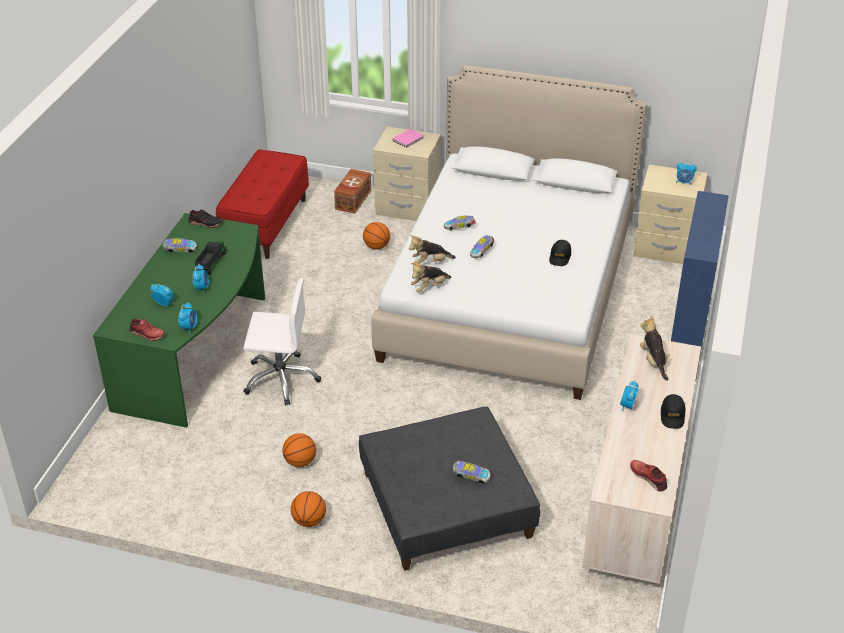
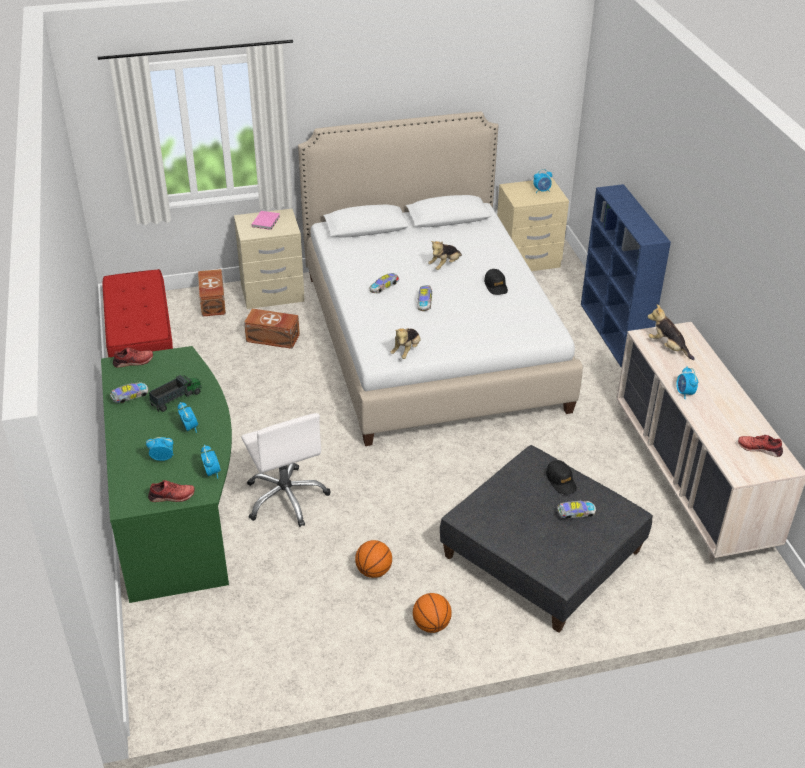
camera: 30 degrees left, 0 degrees up
black shoe [188,210,222,228] -> red shoe [113,348,153,368]
toy truck [195,241,227,275] -> toy truck turned 60 degrees clockwise [149,375,202,412]
white office chair [243,278,321,406] -> white office chair turned 90 degrees clockwise [241,413,331,527]
basketball [363,222,390,250] -> brown storage box [244,309,300,349]
plush toy [409,235,456,264] -> plush toy moved to [428,241,462,270]
black cap [661,394,686,429] -> black cap moved to [546,460,577,494]

